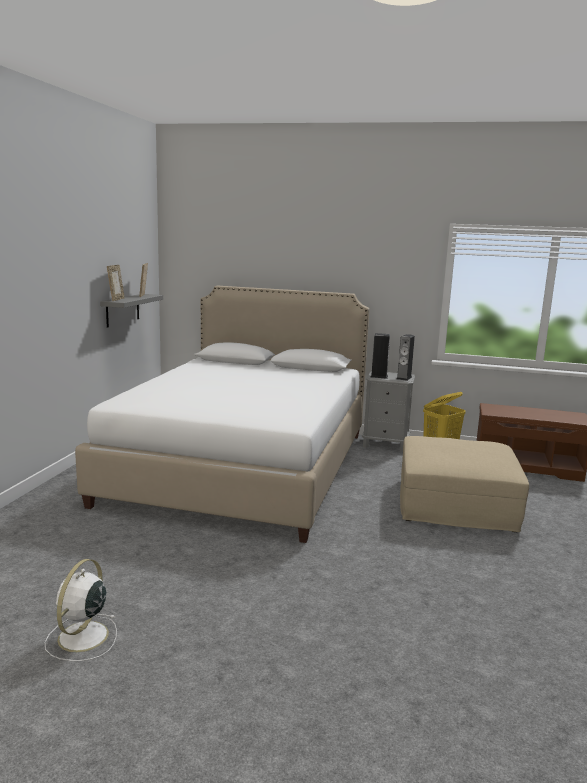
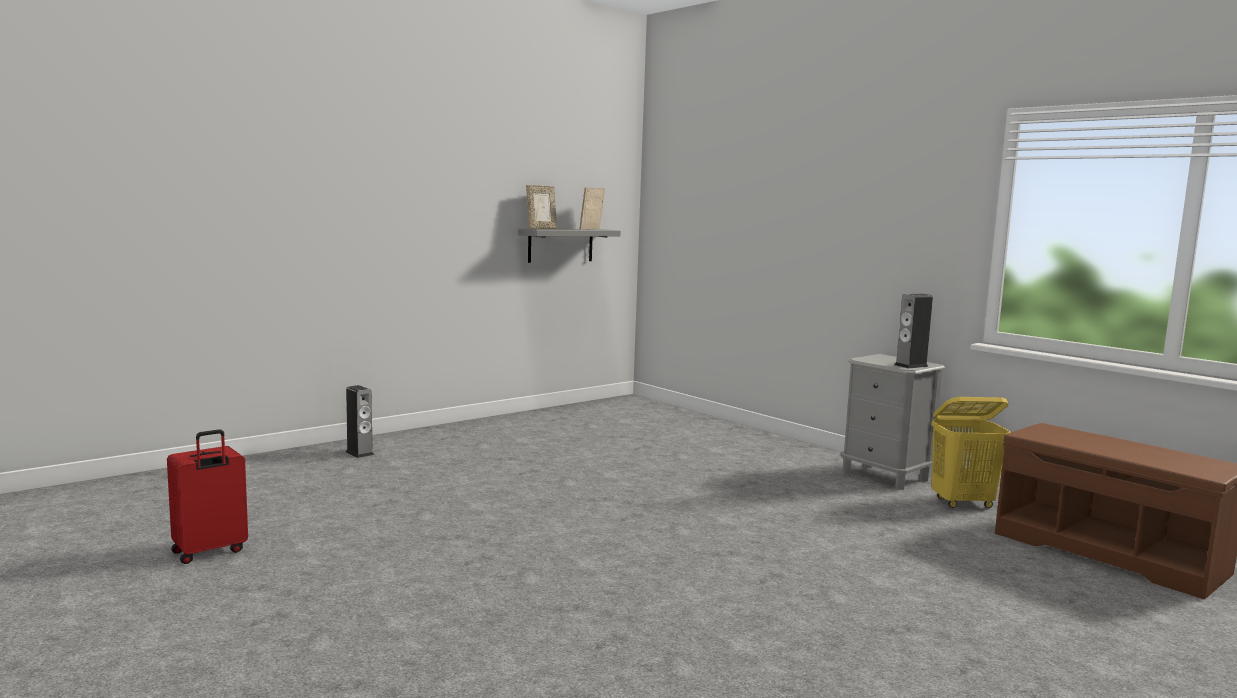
camera: 35 degrees right, 5 degrees down
white fan [45,559,117,661] -> red suitcase [167,429,248,564]
white bed [75,286,370,543] -> none
speaker [370,333,390,379] -> speaker moved to [346,385,374,458]
beige ottoman [400,436,529,532] -> none

